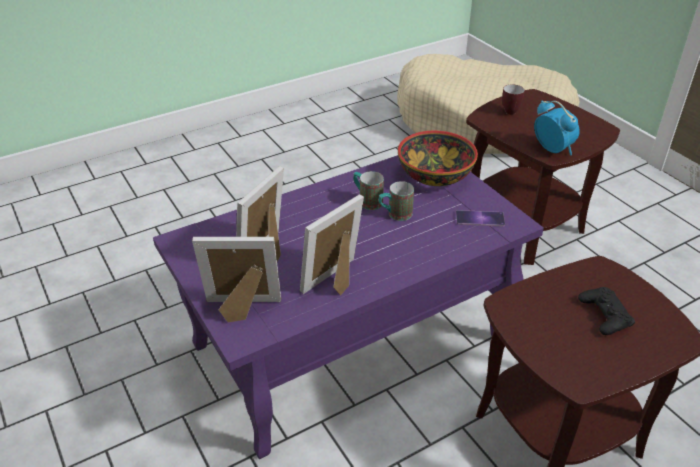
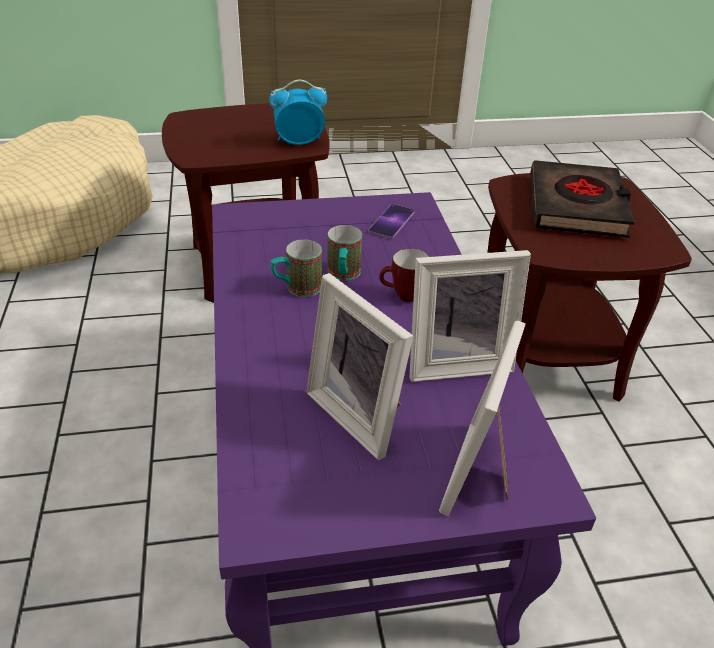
camera: 70 degrees left, 0 degrees up
picture frame [300,194,364,296] -> picture frame turned 75 degrees counterclockwise [409,250,531,382]
bowl [398,131,478,186] -> none
mug [503,84,525,115] -> mug moved to [379,249,430,302]
black game controller [578,287,635,335] -> black book [530,160,635,238]

